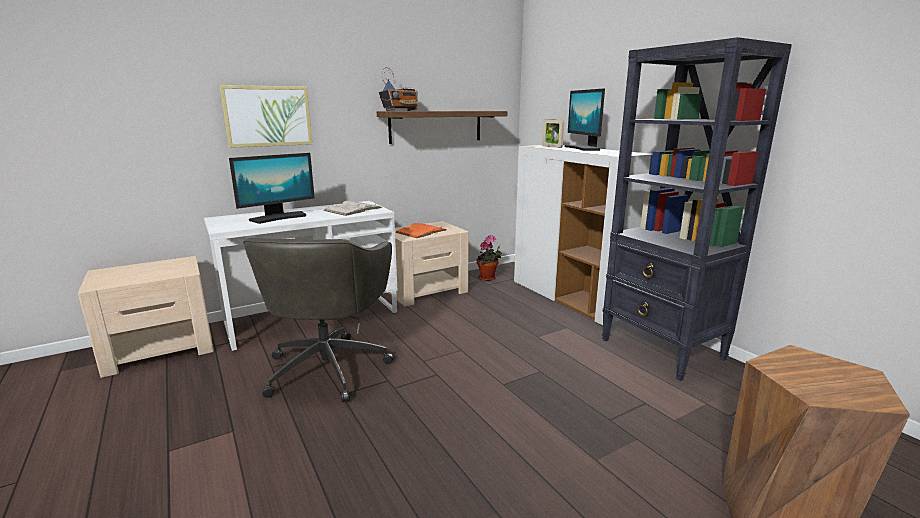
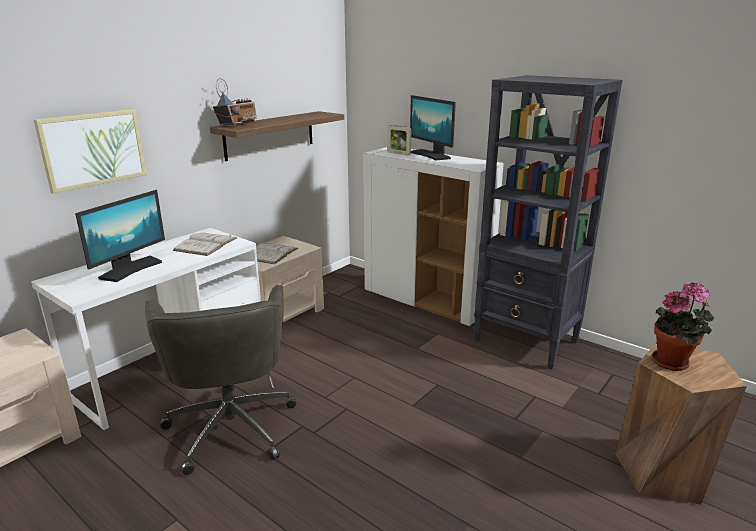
camera: 20 degrees left, 5 degrees up
orange book [395,223,446,238] -> white book [256,243,298,264]
potted plant [477,235,502,281] -> potted plant moved to [652,282,714,371]

